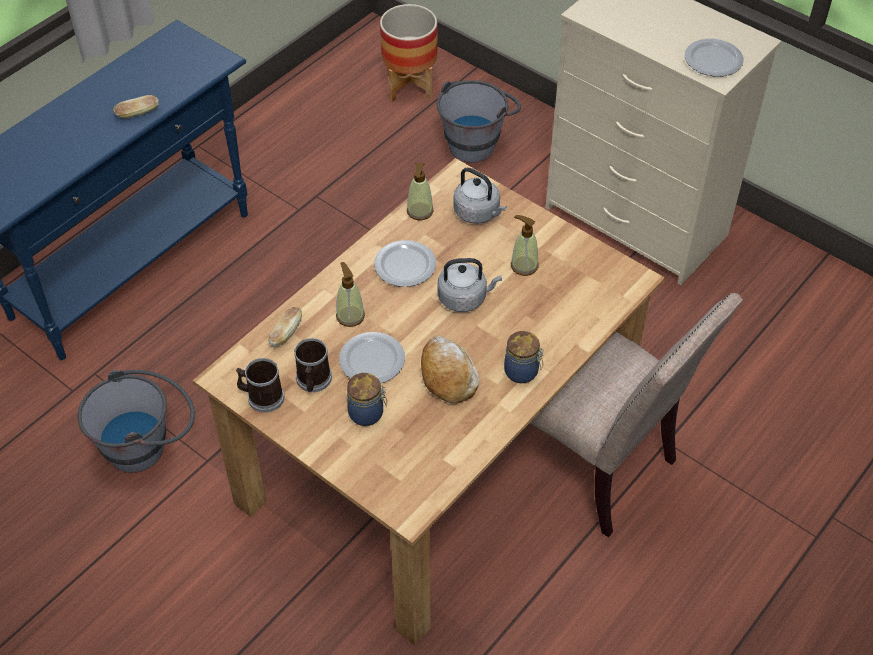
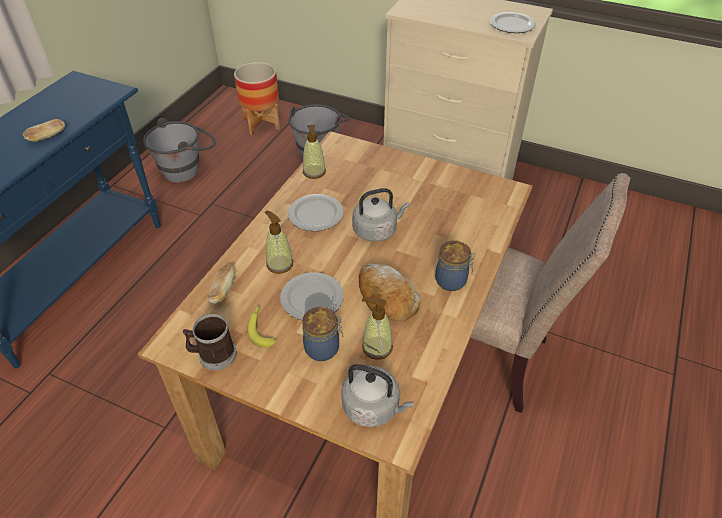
camera: 15 degrees left, 5 degrees down
grey bucket [78,370,195,473] -> grey bucket moved to [143,118,216,183]
mug [294,338,332,392] -> banana [248,306,276,347]
grey kettle [453,168,507,224] -> grey kettle moved to [342,364,414,427]
soap dispenser [511,215,539,276] -> soap dispenser moved to [362,297,393,360]

